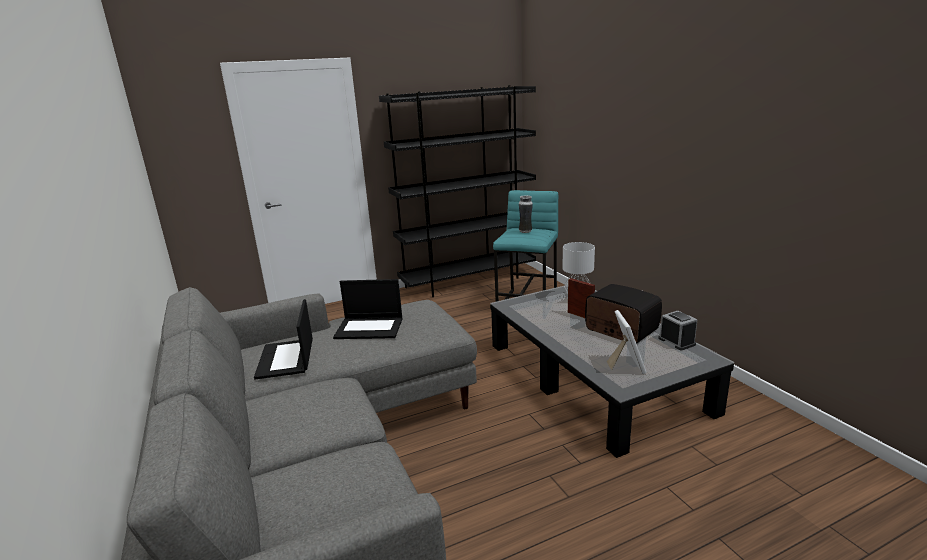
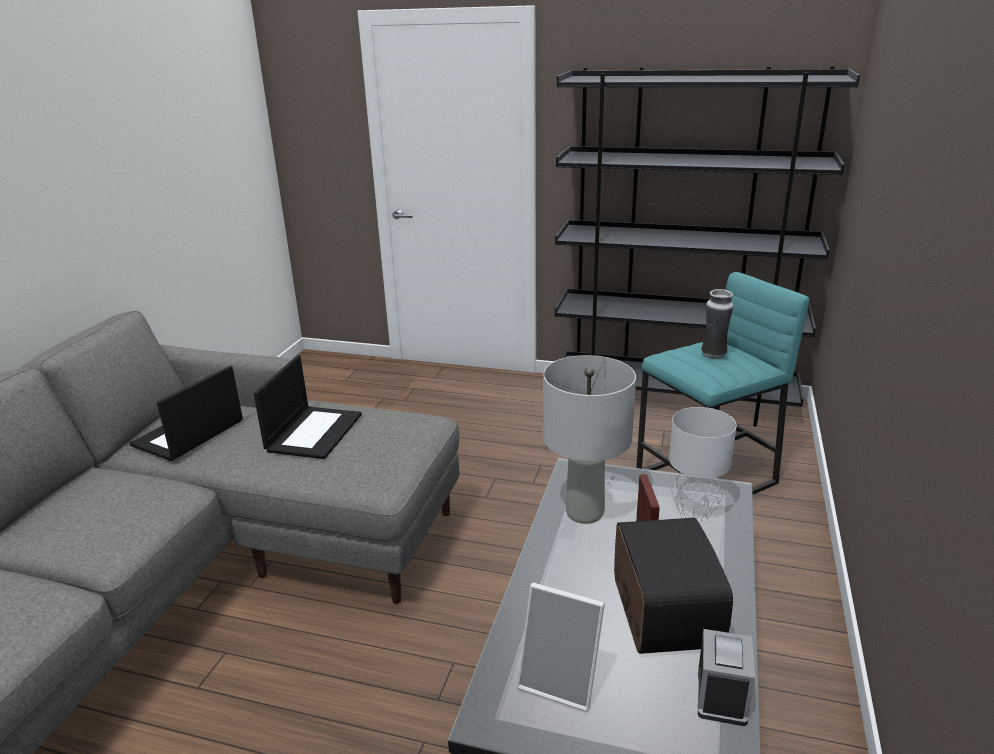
camera: 40 degrees right, 5 degrees up
laptop [333,279,402,339] -> laptop turned 120 degrees counterclockwise [254,355,362,459]
picture frame [607,310,646,374] -> picture frame turned 75 degrees clockwise [517,582,605,712]
none -> grey table lamp [543,355,636,524]

